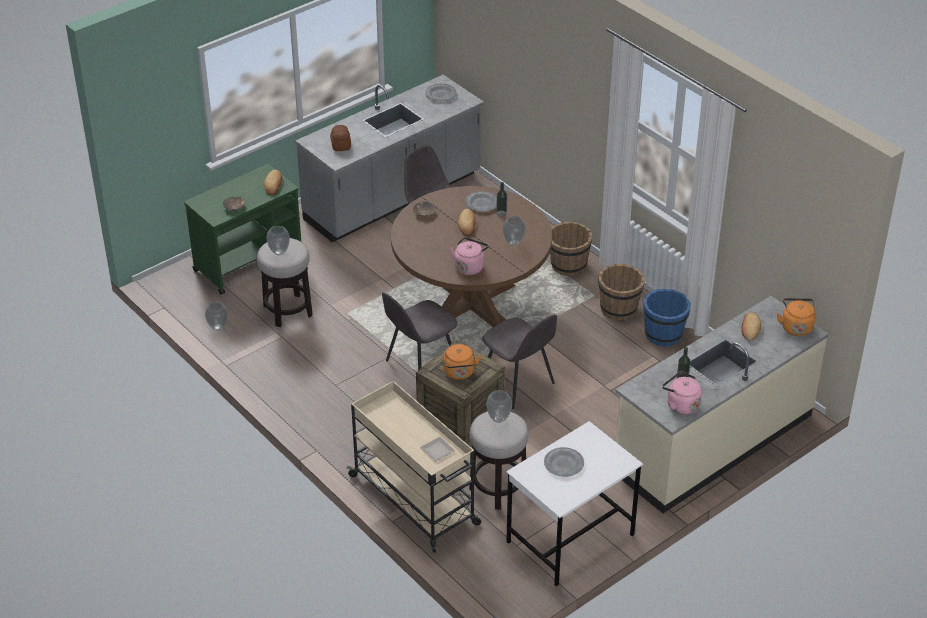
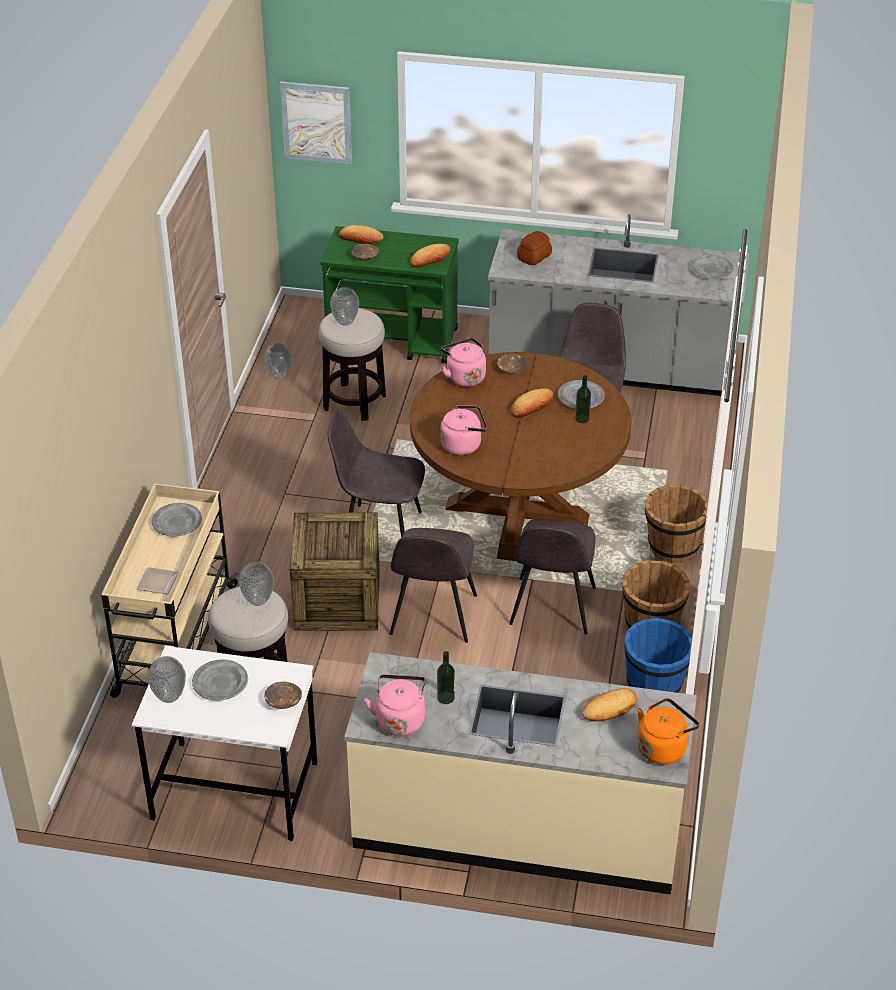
camera: 50 degrees right, 0 degrees up
orange kettle [443,344,482,380] -> none
vase [503,216,526,246] -> vase moved to [147,656,186,703]
none -> grey plate [152,503,202,537]
none -> brown bowl [264,682,302,709]
none -> picture [280,82,352,164]
none -> bread [339,225,383,244]
none -> pink kettle [441,338,486,387]
none -> grey chair [509,519,596,635]

